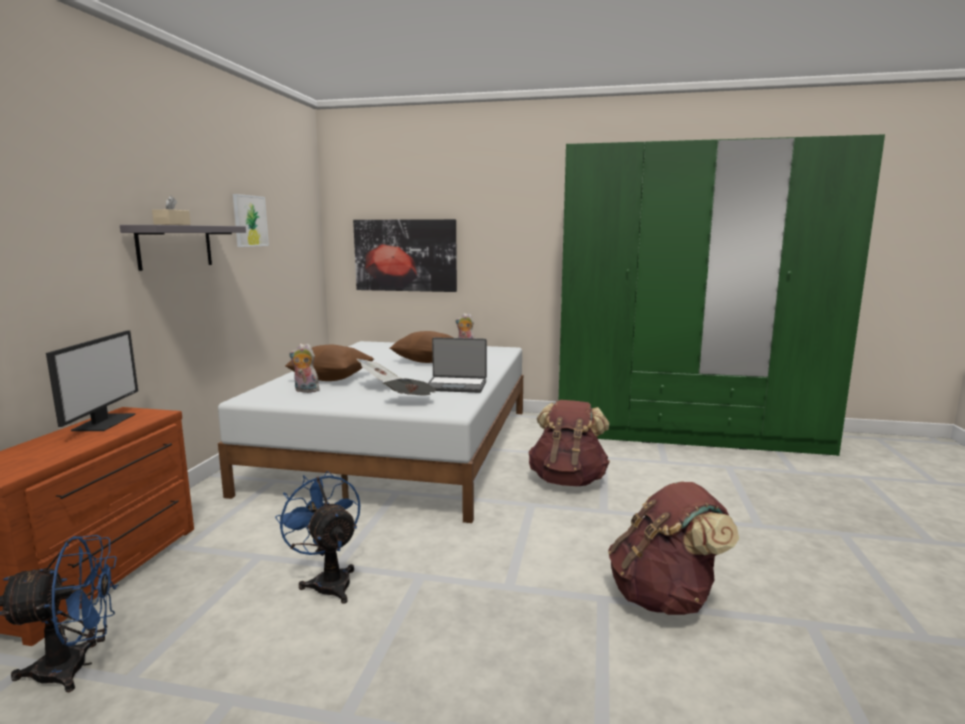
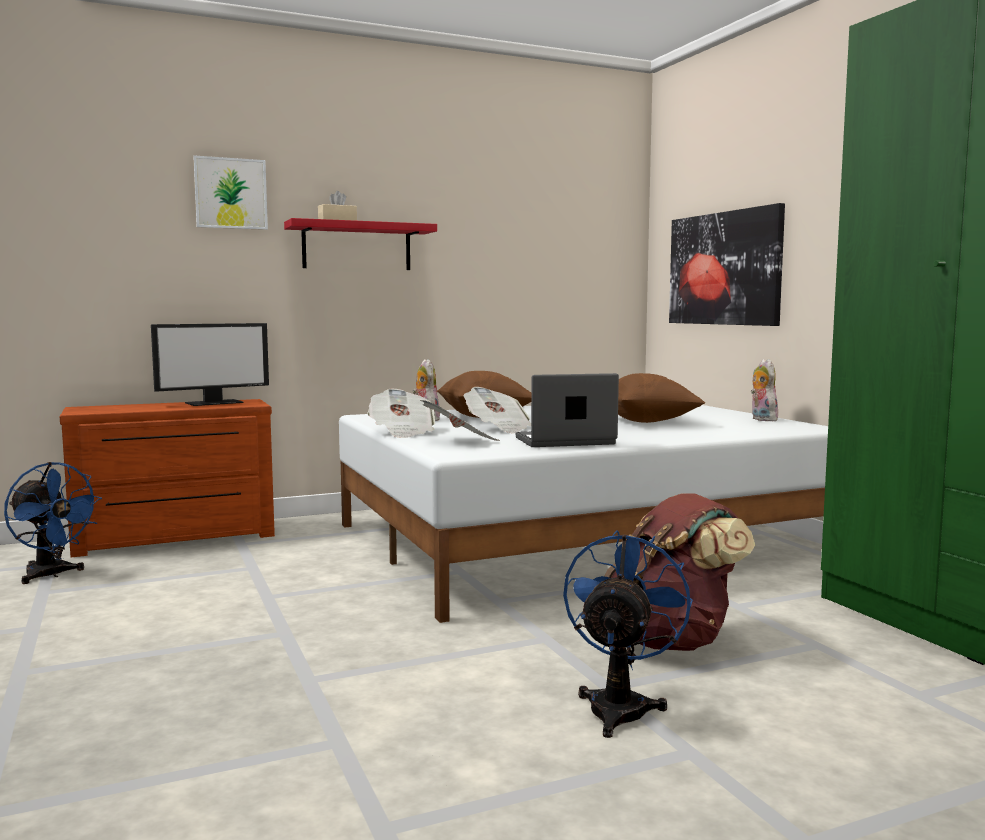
camera: 55 degrees right, 5 degrees down
grey shelf [120,225,246,271] -> red shelf [284,218,437,270]
picture [233,194,269,247] -> picture moved to [193,155,268,230]
blue fan [275,471,360,604] -> blue fan moved to [563,530,693,738]
laptop [427,337,487,393] -> laptop turned 105 degrees clockwise [516,373,619,447]
brown backpack [608,481,739,615] -> none
none -> newspaper [368,389,435,438]

